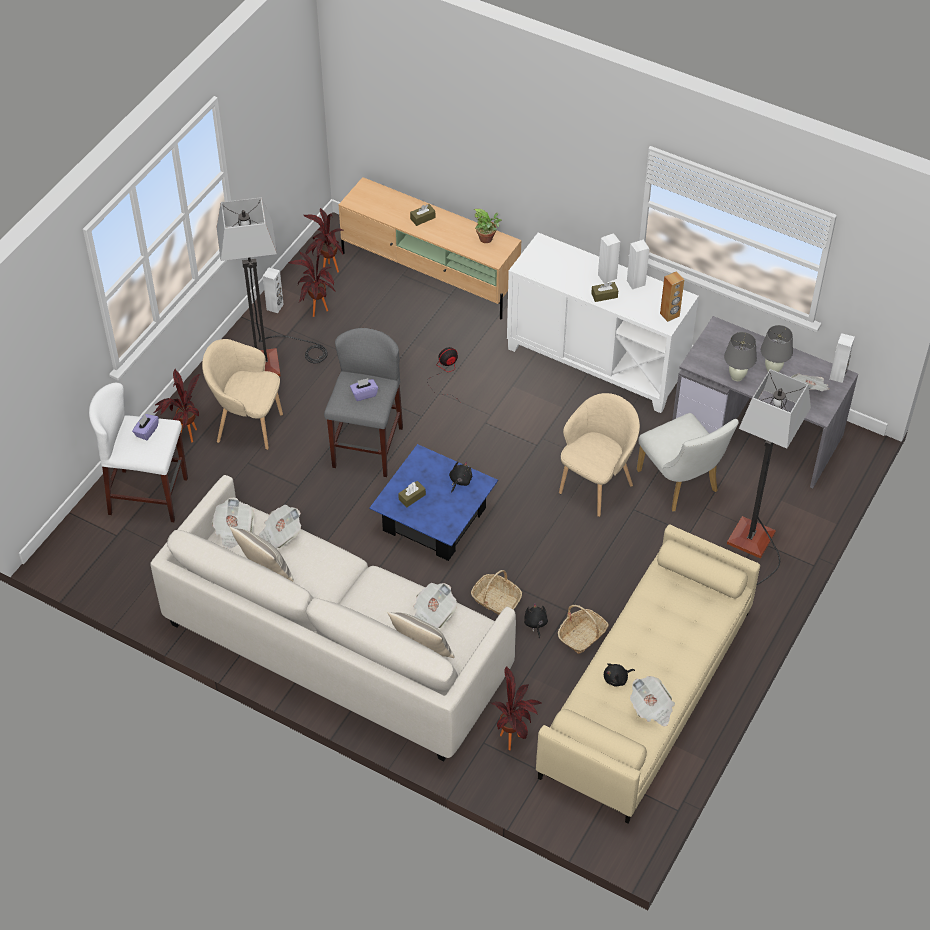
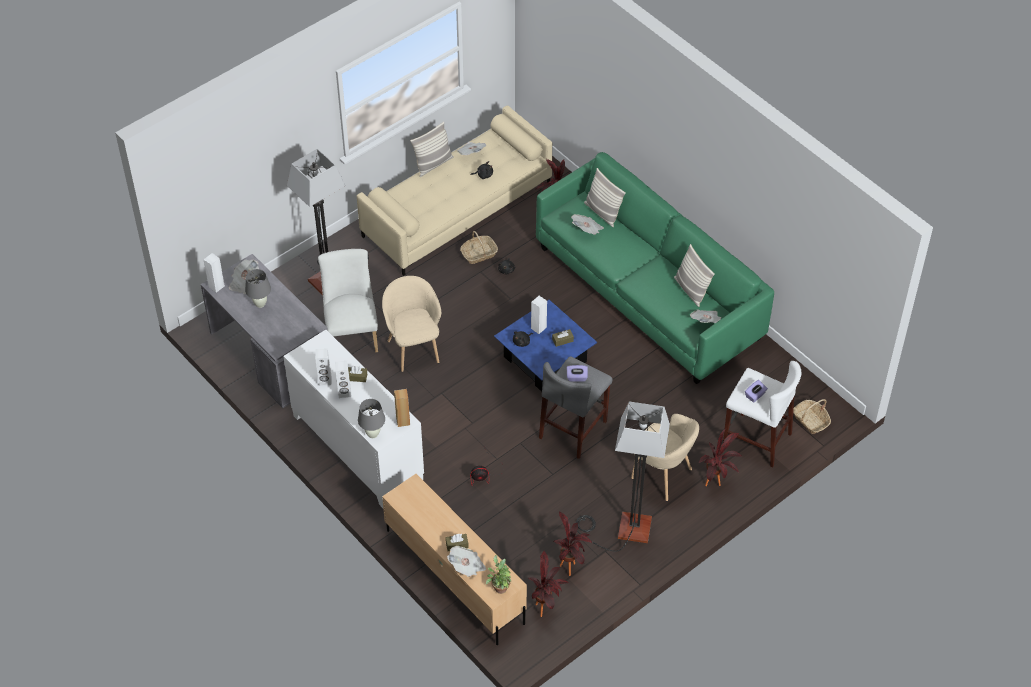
camera: 160 degrees left, 0 degrees up
white sofa [150,475,516,761] -> green sofa [536,152,774,384]
newspaper [258,505,301,549] -> newspaper moved to [447,546,486,577]
white speaker [263,267,284,313] -> white speaker moved to [531,296,547,334]
basket [471,570,522,615] -> basket moved to [793,399,831,434]
potted plant [474,209,502,243] -> potted plant moved to [486,555,512,594]
beige armchair [559,393,640,517] -> beige armchair turned 105 degrees clockwise [382,276,441,372]
brown speaker [660,271,684,322] -> brown speaker moved to [394,389,410,427]
grey table lamp [724,332,757,381] -> grey table lamp moved to [358,399,385,438]
none -> pillow [410,122,454,177]

